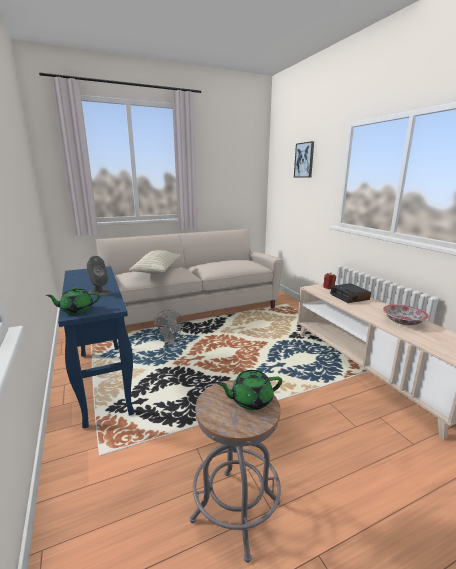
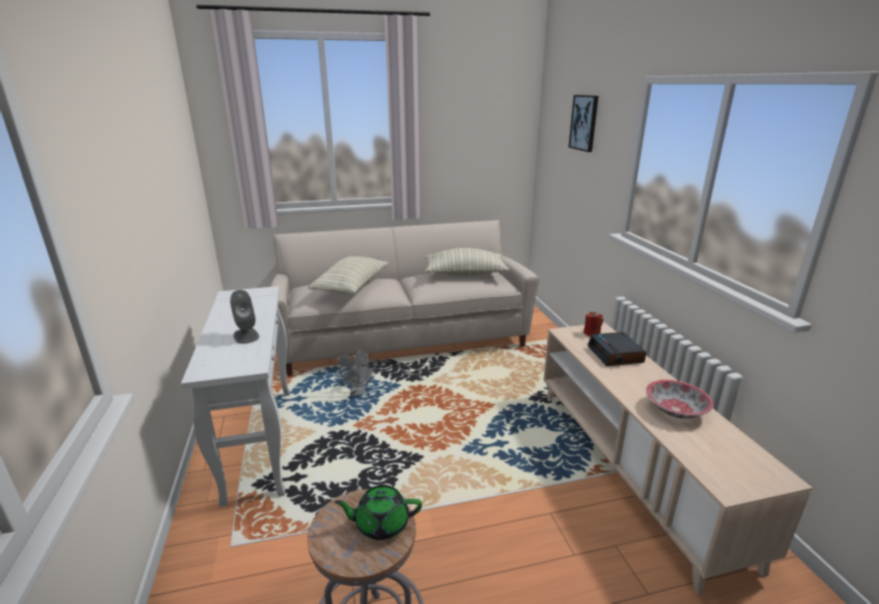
camera: 10 degrees right, 5 degrees up
green teapot [46,287,100,314] -> none
blue console table [58,266,134,428] -> white console table [181,286,290,507]
none -> pillow [425,248,510,276]

